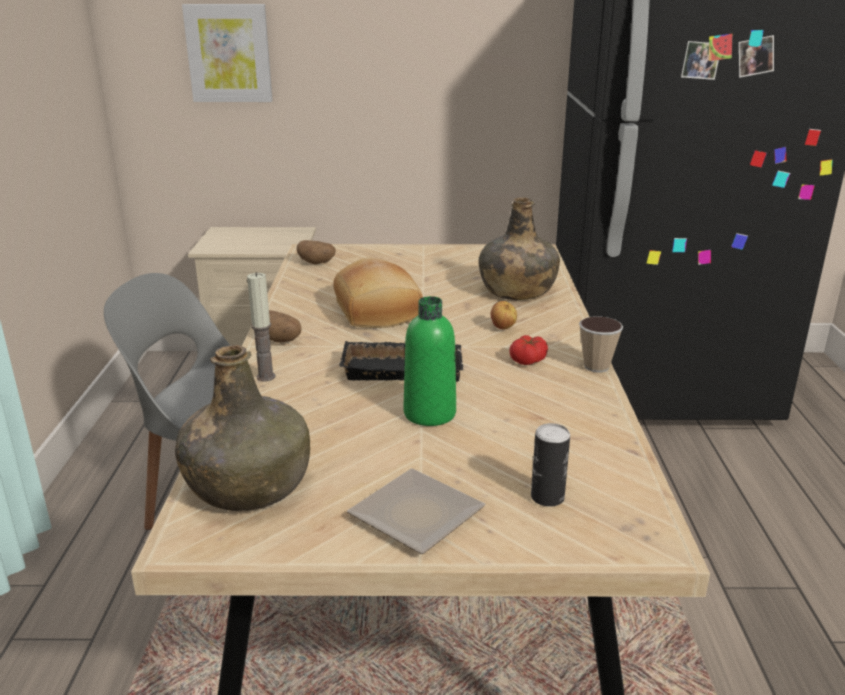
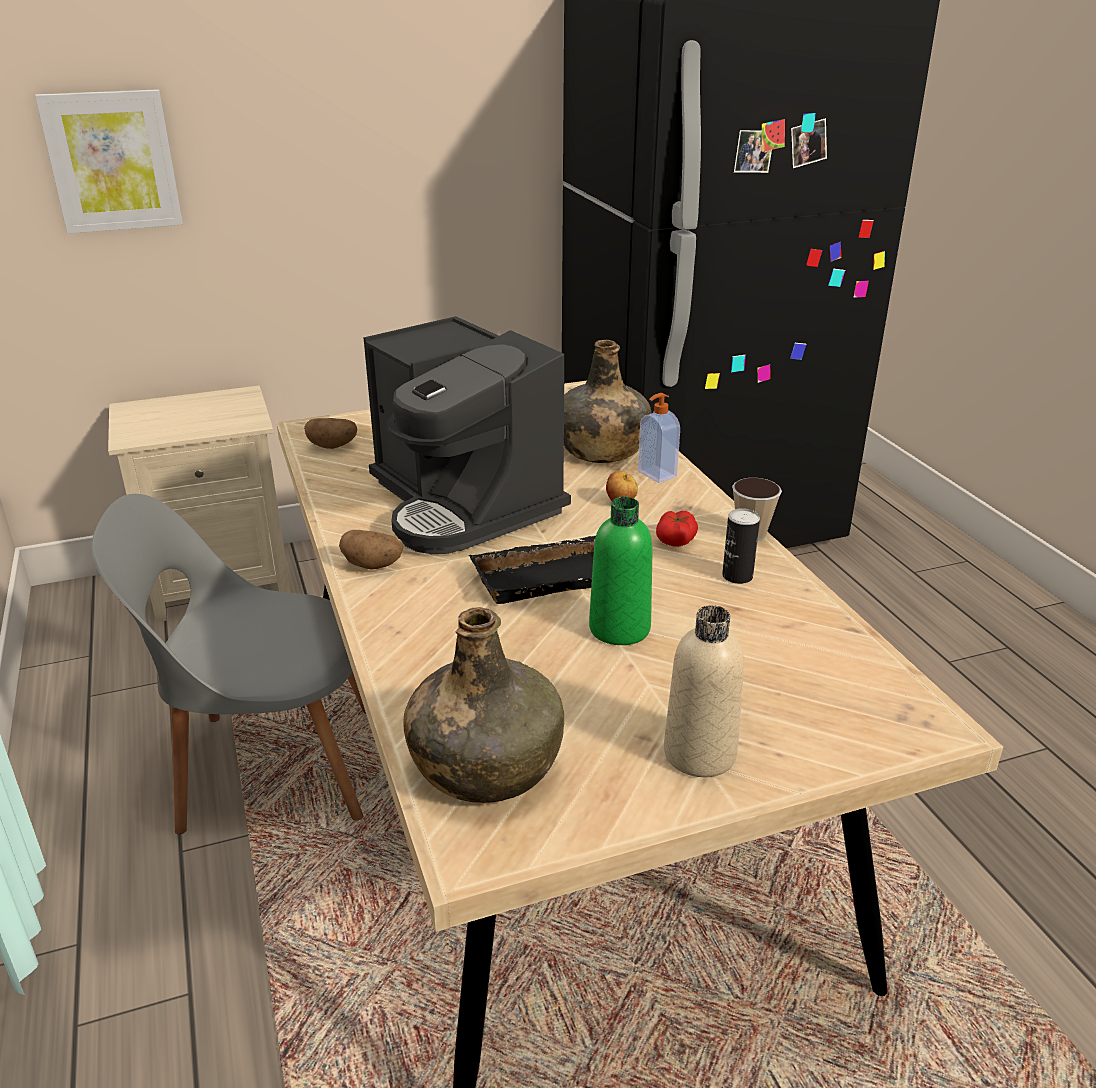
camera: 20 degrees left, 5 degrees up
candle [247,272,275,382] -> none
bread [333,258,423,328] -> coffee machine [363,316,571,554]
plate [347,468,486,554] -> beige bottle [664,605,744,777]
can [531,423,570,507] -> can moved to [722,508,760,584]
none -> soap dispenser [638,393,680,483]

